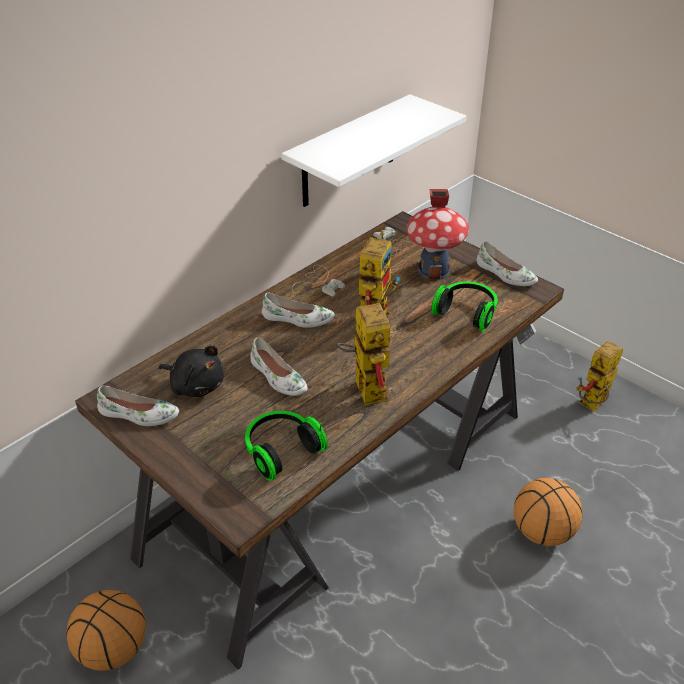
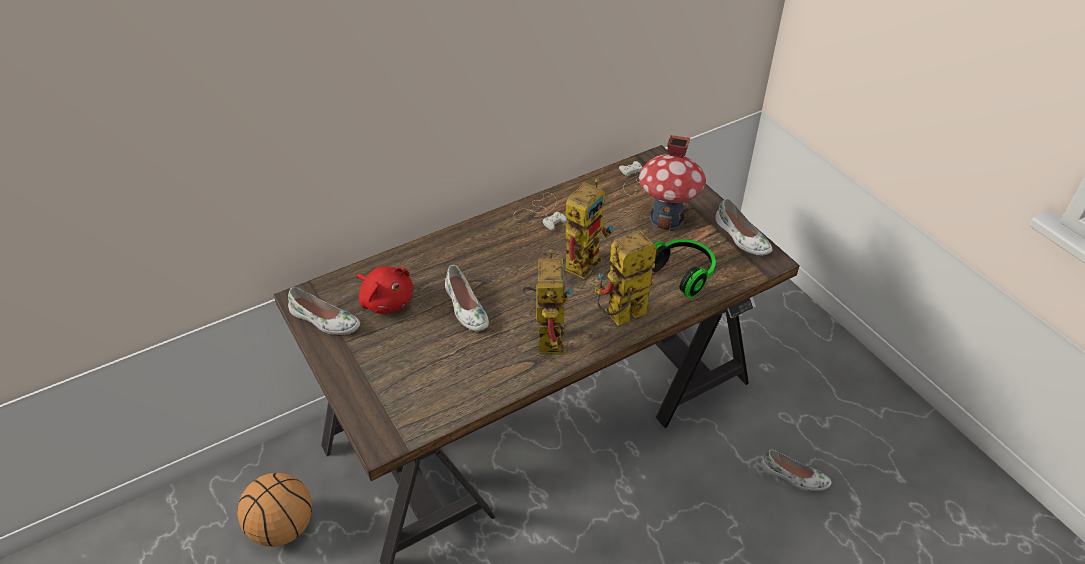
camera: 15 degrees right, 5 degrees up
black plush toy [159,346,224,397] -> red plush toy [357,266,413,315]
headphones [245,411,328,481] -> none
white shoe [262,293,334,328] -> white shoe moved to [761,450,831,491]
white shelf [281,94,467,207] -> none
basketball [514,478,583,546] -> none
toy robot [576,341,623,411] -> toy robot moved to [595,230,657,325]

